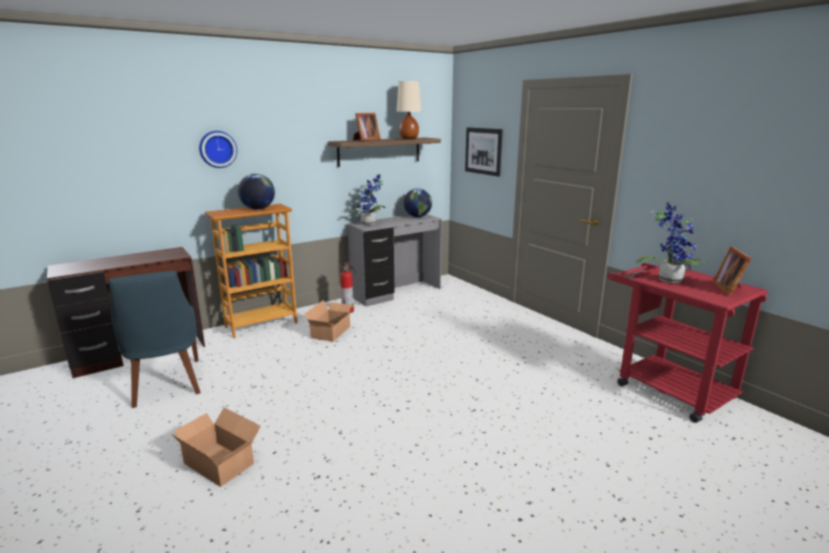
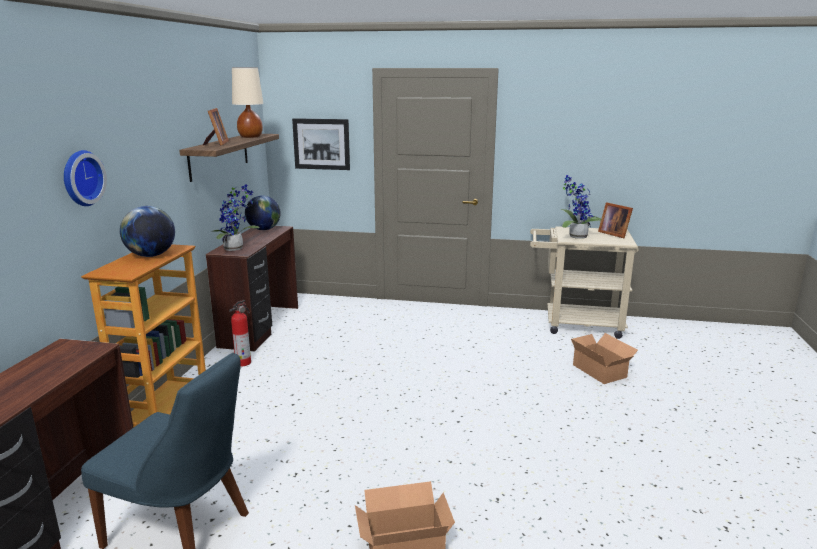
camera: 45 degrees left, 0 degrees up
cardboard box [305,300,356,342] -> cardboard box moved to [571,333,638,384]
grey desk [347,214,442,307] -> brown desk [206,226,298,352]
red cart [607,263,768,423] -> beige cart [530,226,639,339]

